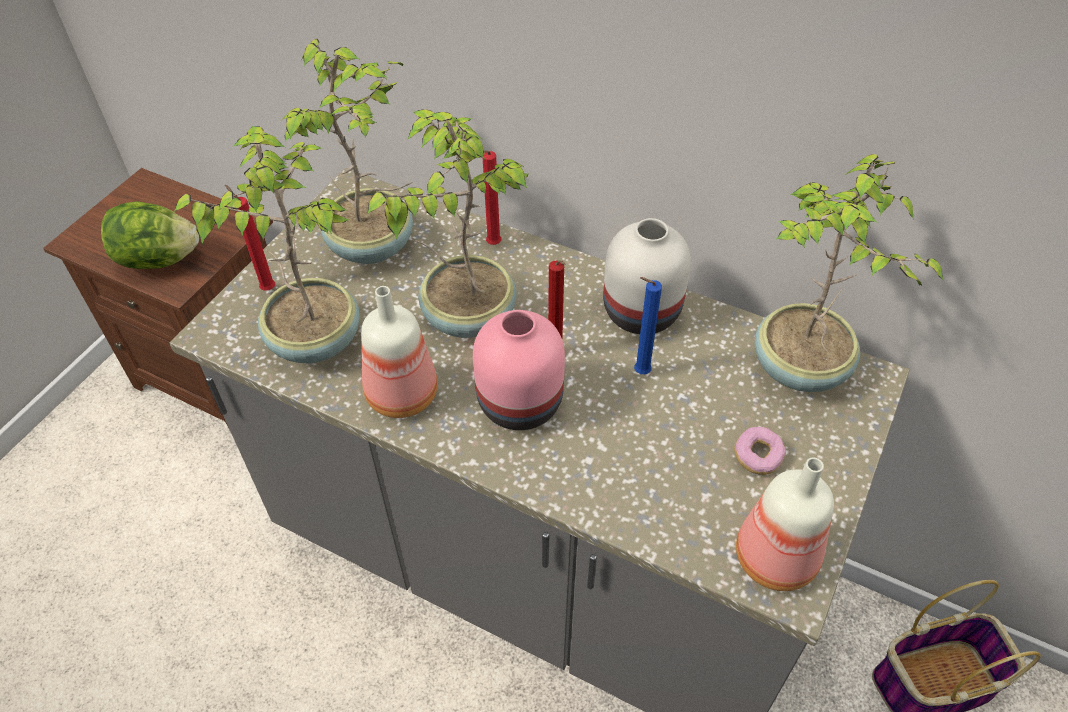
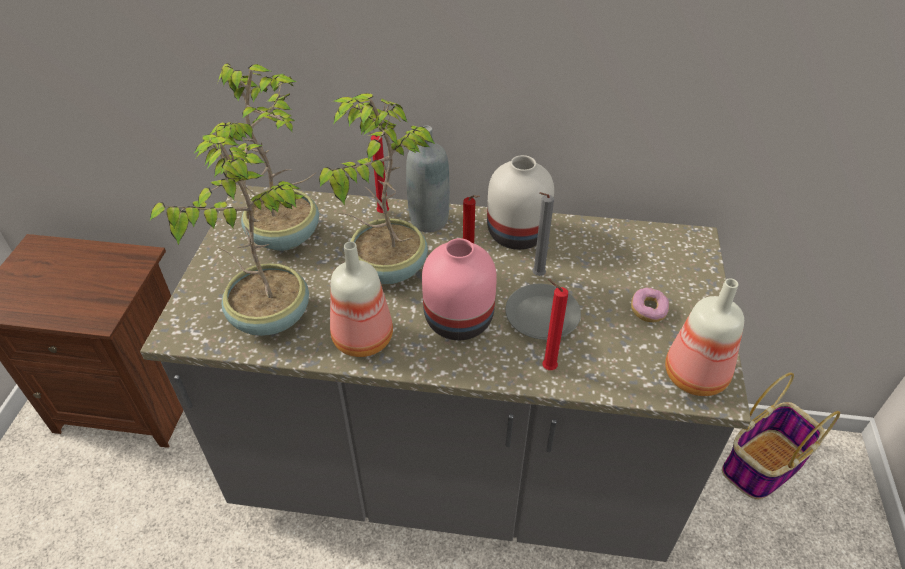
camera: 20 degrees left, 5 degrees down
lettuce [101,201,199,269] -> none
red candle [225,185,275,291] -> red candle moved to [542,279,568,370]
blue candle [634,277,662,375] -> grey candle [532,192,554,276]
potted plant [755,154,944,392] -> none
none -> grey bottle [406,125,450,233]
none -> grey plate [505,284,581,340]

